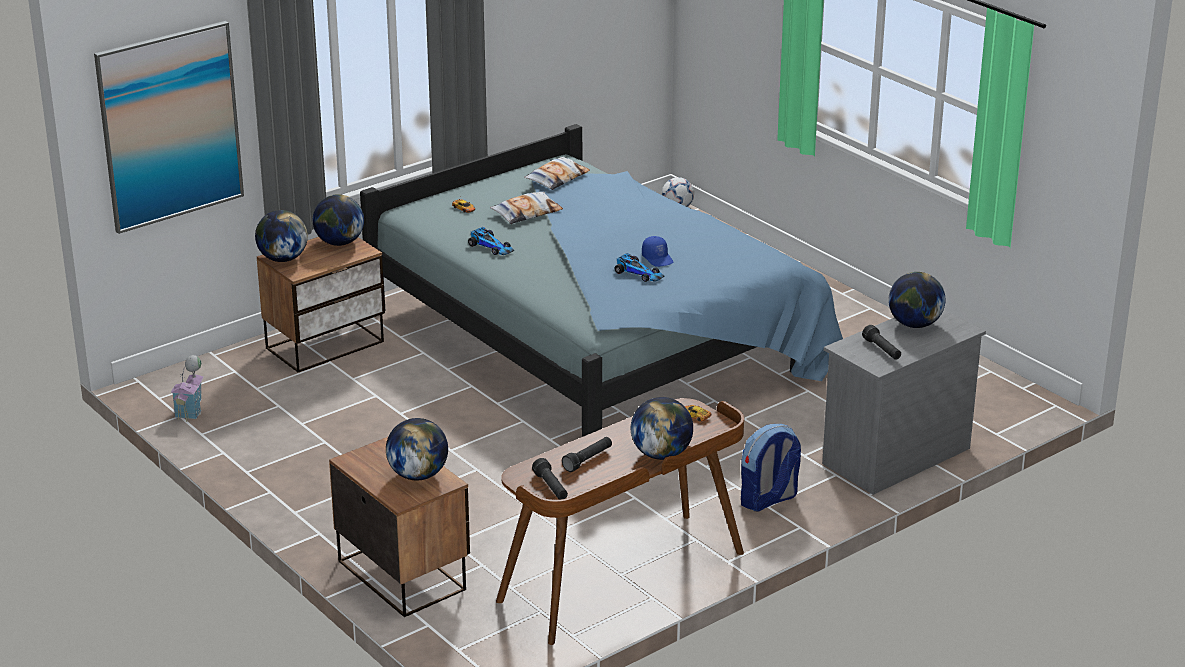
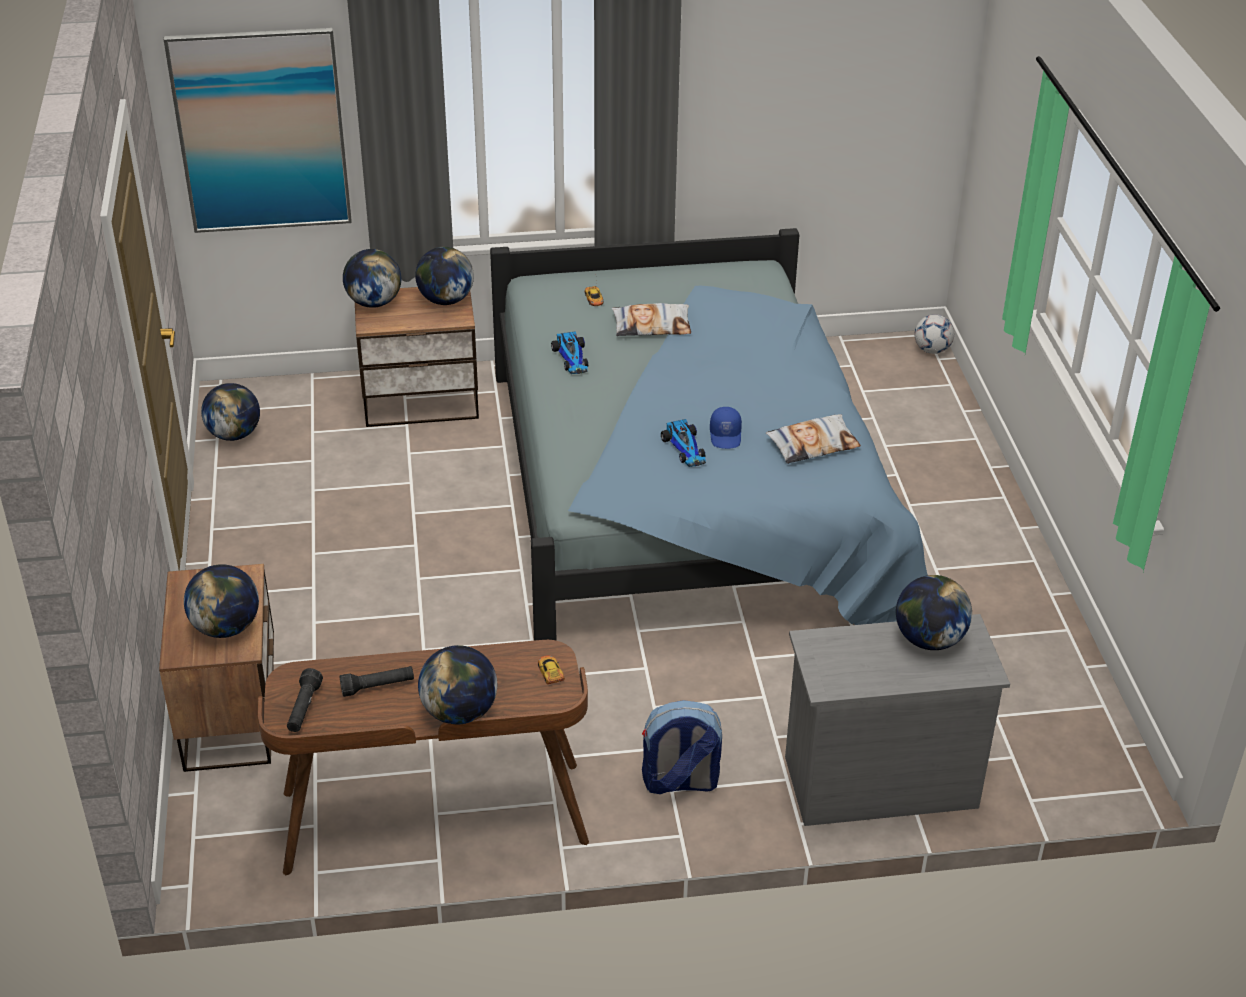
camera: 30 degrees right, 10 degrees up
toy house [171,355,203,422] -> globe [201,383,260,441]
pillow [524,157,590,190] -> pillow moved to [766,414,861,464]
black flashlight [862,325,901,360] -> none

